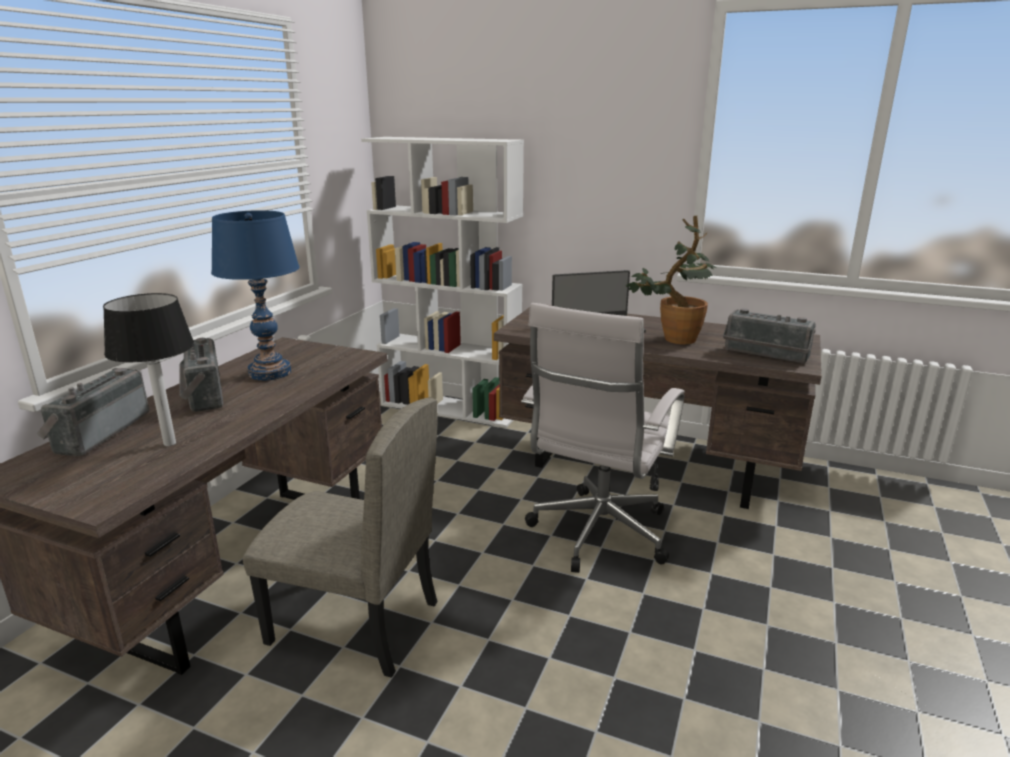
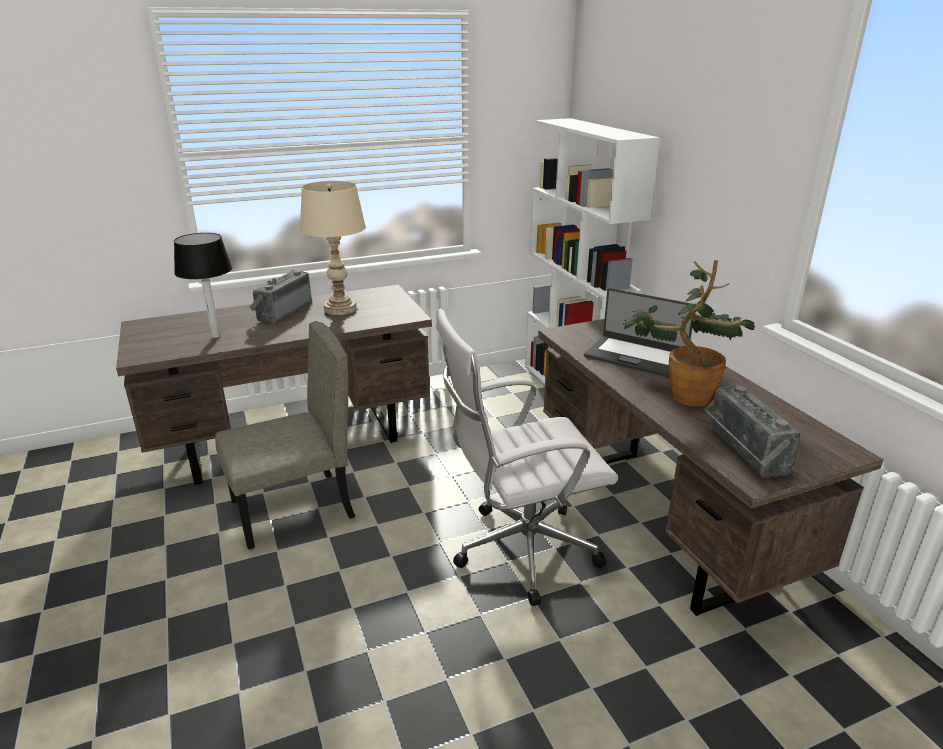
camera: 45 degrees right, 5 degrees up
radio [37,368,149,456] -> none
blue table lamp [211,210,300,380] -> beige table lamp [300,181,366,315]
beige chair [243,397,438,678] -> beige chair turned 90 degrees counterclockwise [215,321,355,550]

